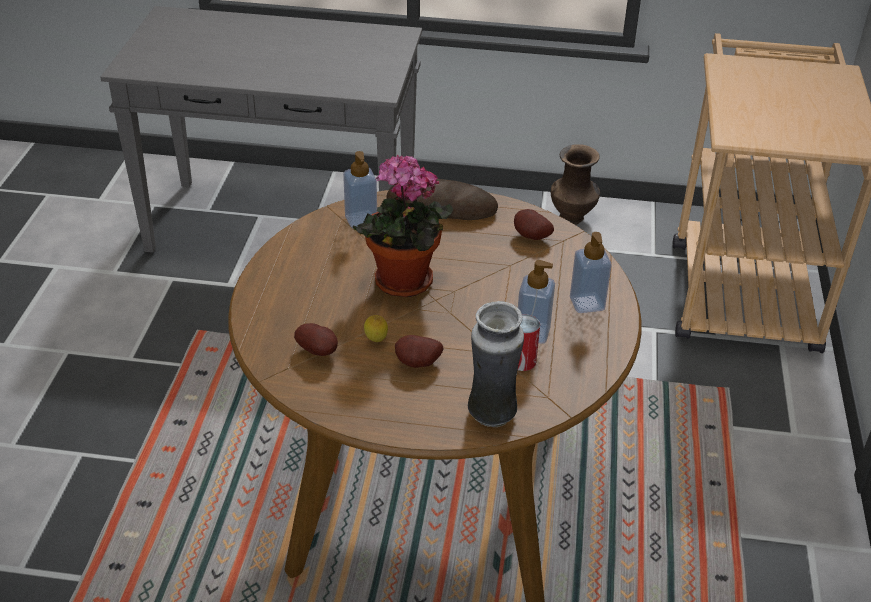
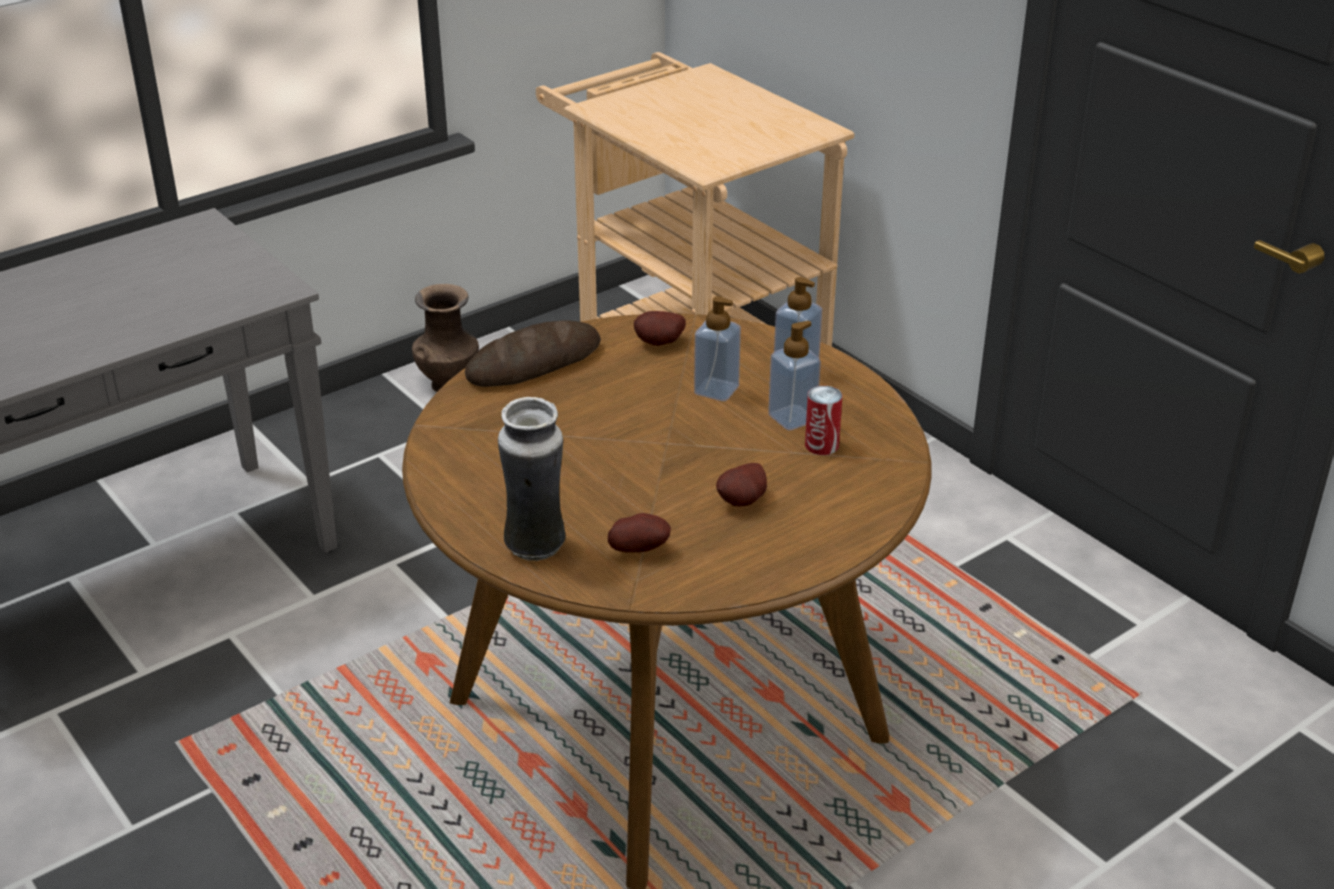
camera: 45 degrees left, 5 degrees down
soap dispenser [343,151,377,229] -> soap dispenser moved to [694,296,741,401]
potted plant [353,155,453,297] -> none
lemon [364,315,388,342] -> none
vase [468,301,524,427] -> vase moved to [498,397,566,561]

